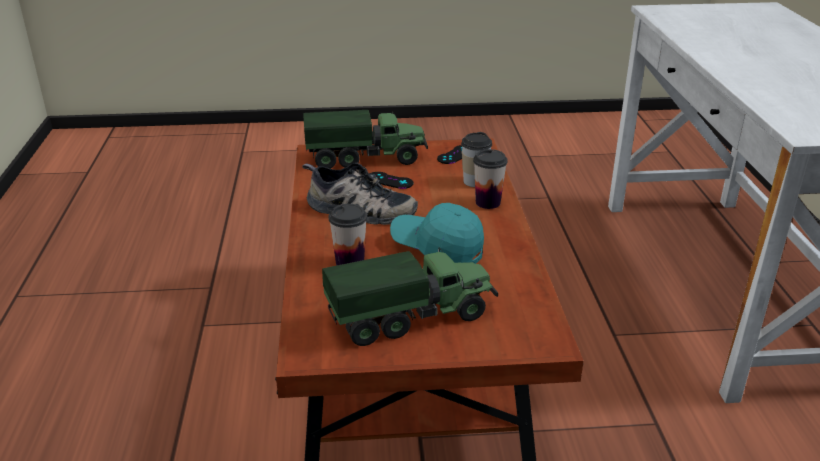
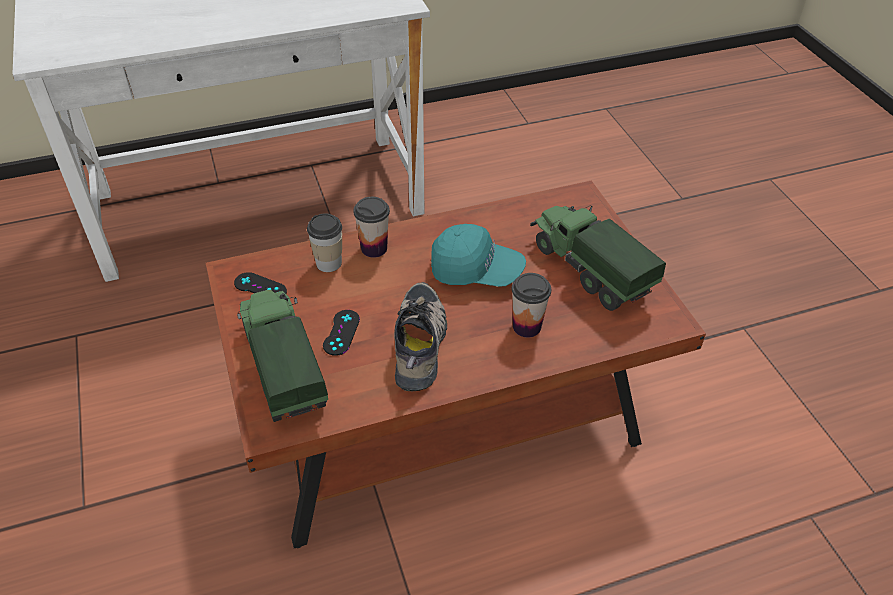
camera: 105 degrees left, 15 degrees up
turquoise cap [390,203,484,264] -> turquoise cap turned 90 degrees counterclockwise [431,224,526,287]

